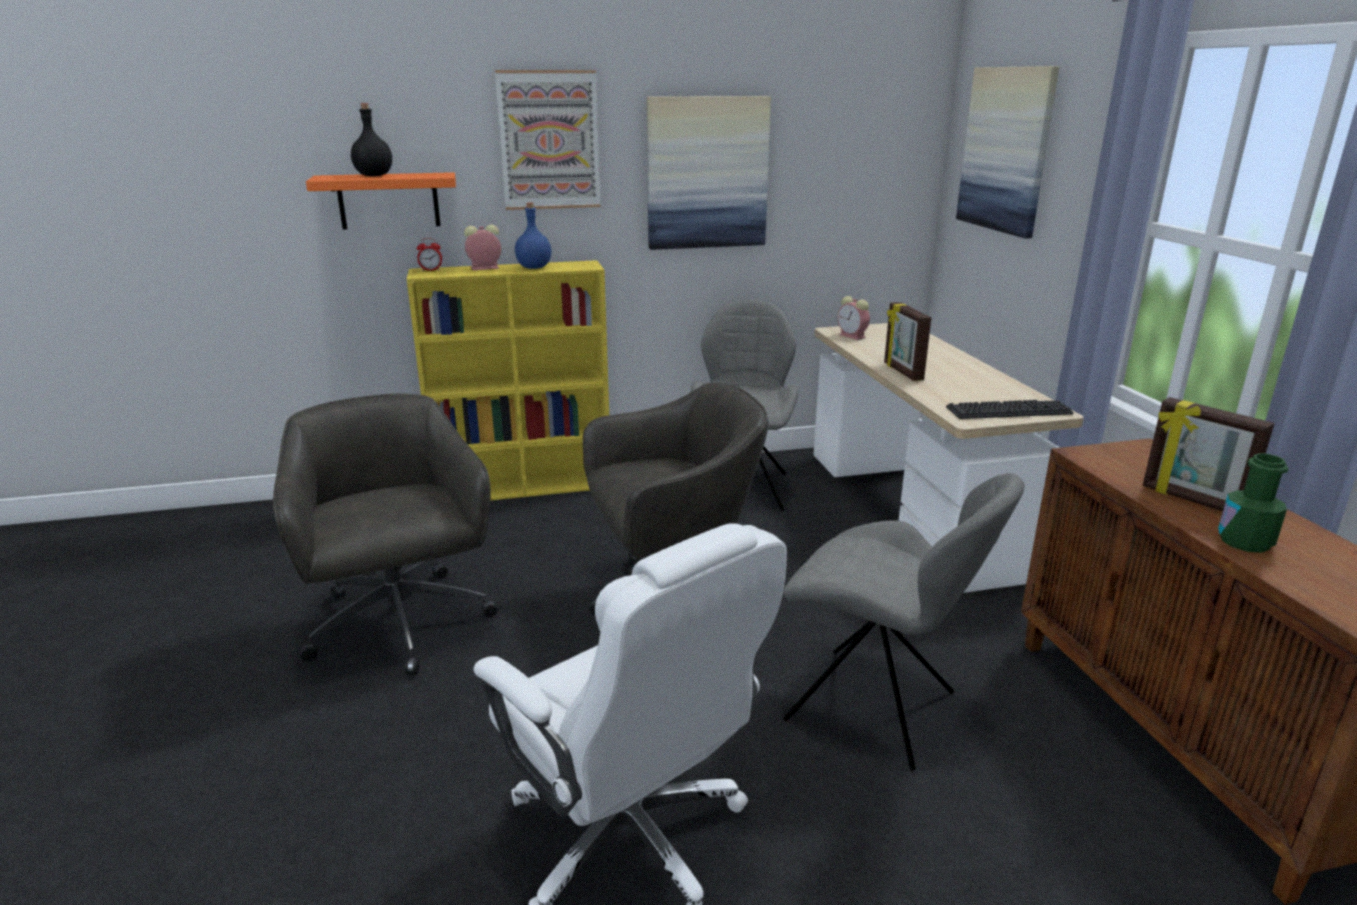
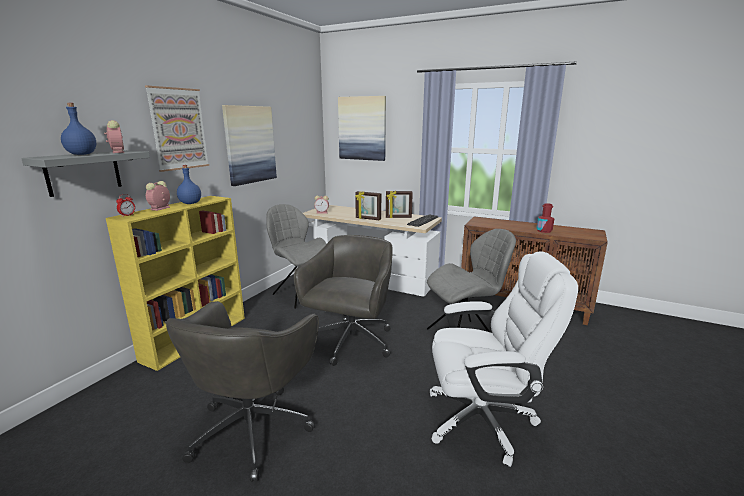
camera: 50 degrees left, 5 degrees down
grey office chair [273,394,498,675] -> grey office chair turned 90 degrees counterclockwise [165,301,319,482]
orange shelf [306,172,456,229] -> grey shelf [21,150,150,197]
black bottle [351,103,392,176] -> blue bottle [61,103,96,155]
picture frame [1143,397,1274,512] -> picture frame moved to [386,191,413,218]
green bottle [1218,453,1288,553] -> red bottle [536,203,554,233]
none -> alarm clock [104,120,124,153]

